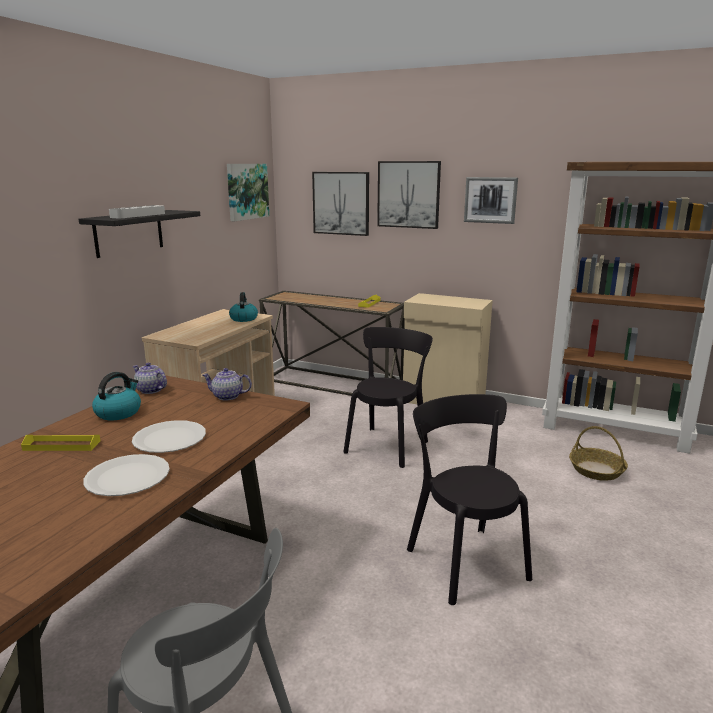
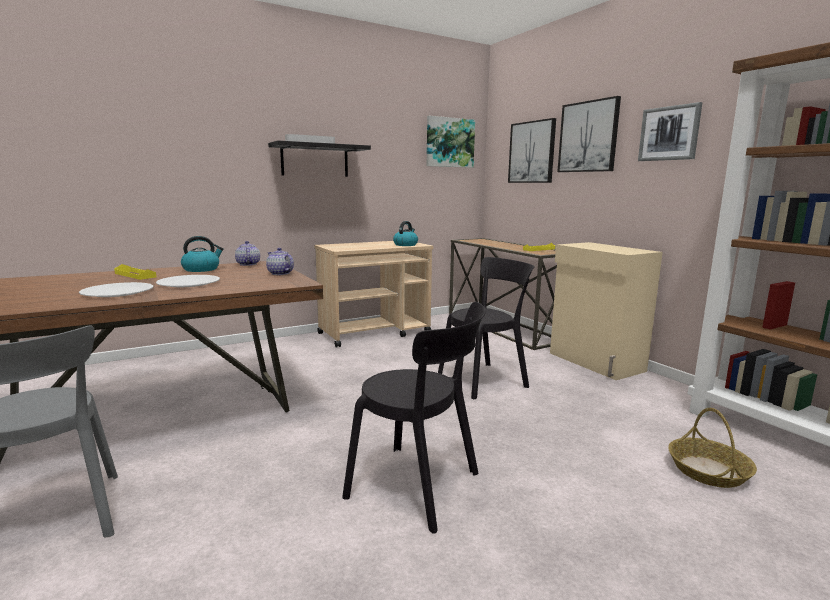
camera: 35 degrees right, 5 degrees down
black chair [407,394,532,605] -> black chair turned 105 degrees clockwise [342,302,486,534]

